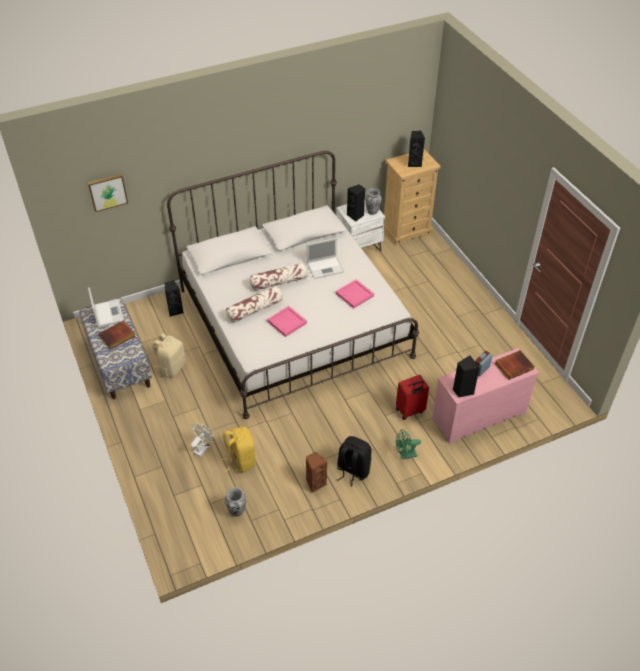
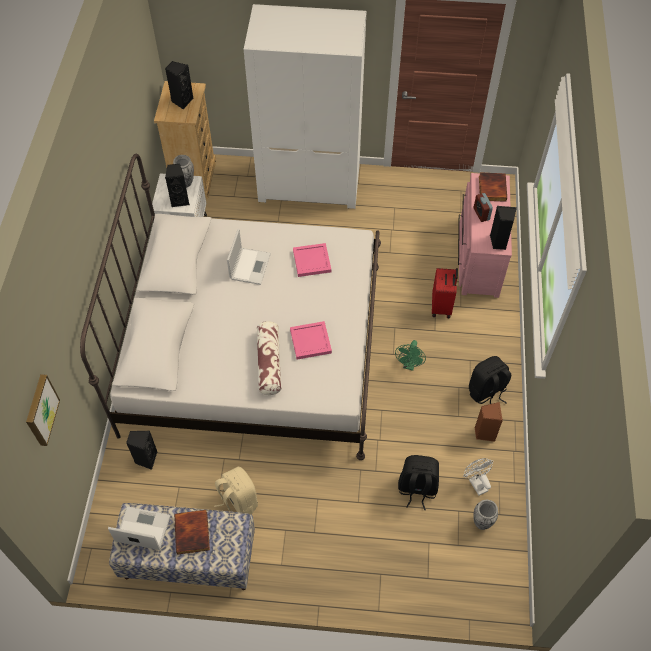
camera: 60 degrees left, 10 degrees up
white fan [191,423,214,457] -> white fan moved to [463,458,493,495]
yellow backpack [221,427,256,472] -> black backpack [398,455,439,510]
pillow [250,263,308,291] -> none
green fan [396,429,421,460] -> green fan moved to [395,340,426,371]
none -> white wardrobe [244,4,367,209]

